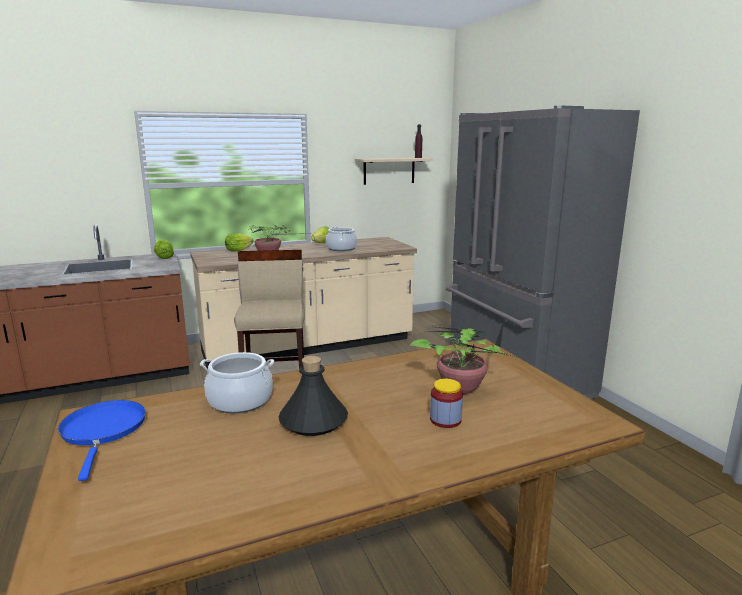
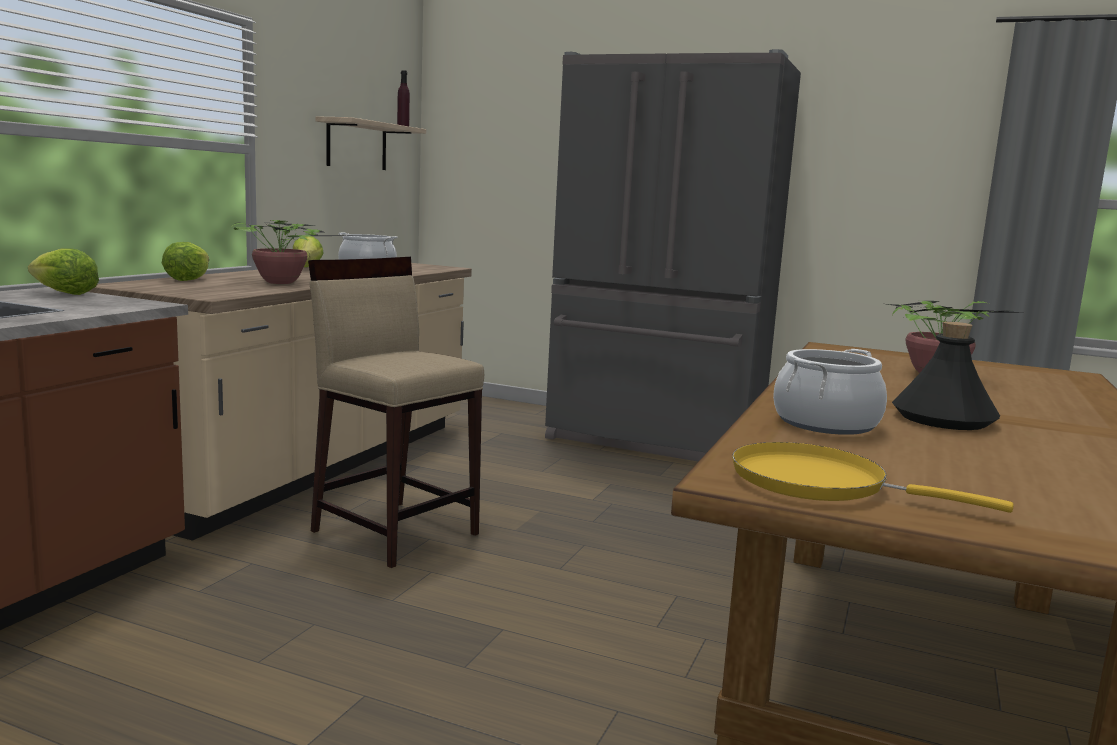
camera: 45 degrees left, 5 degrees down
blue frying pan [58,400,146,481] -> yellow frying pan [732,442,1014,513]
jar [430,379,463,428] -> none

